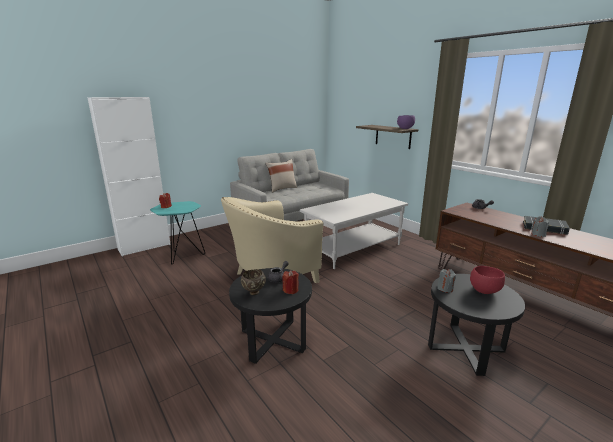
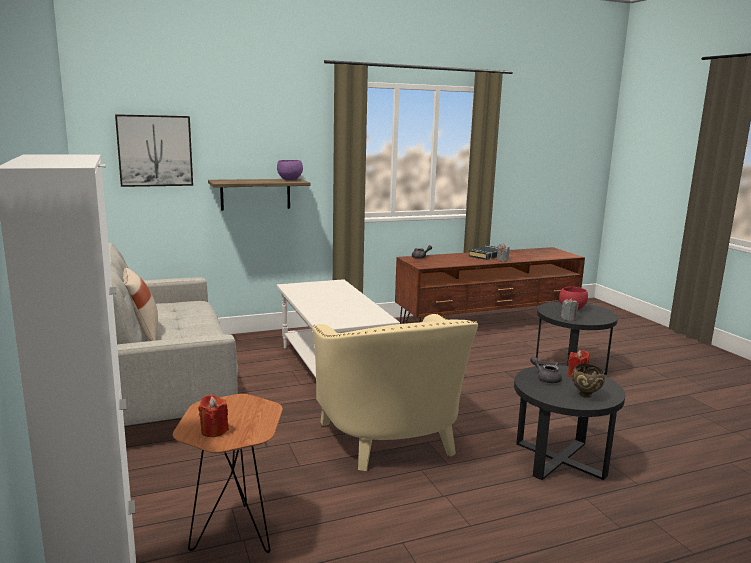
camera: 75 degrees left, 5 degrees down
turquoise side table [150,201,205,264] -> brown side table [173,394,283,553]
none -> picture [115,114,193,187]

